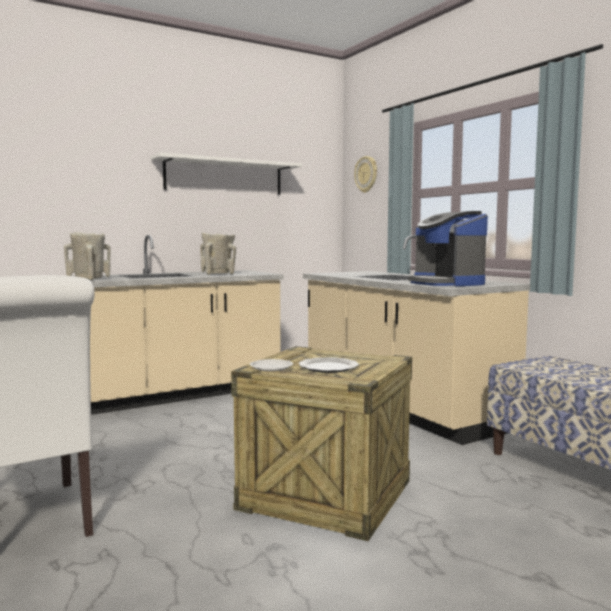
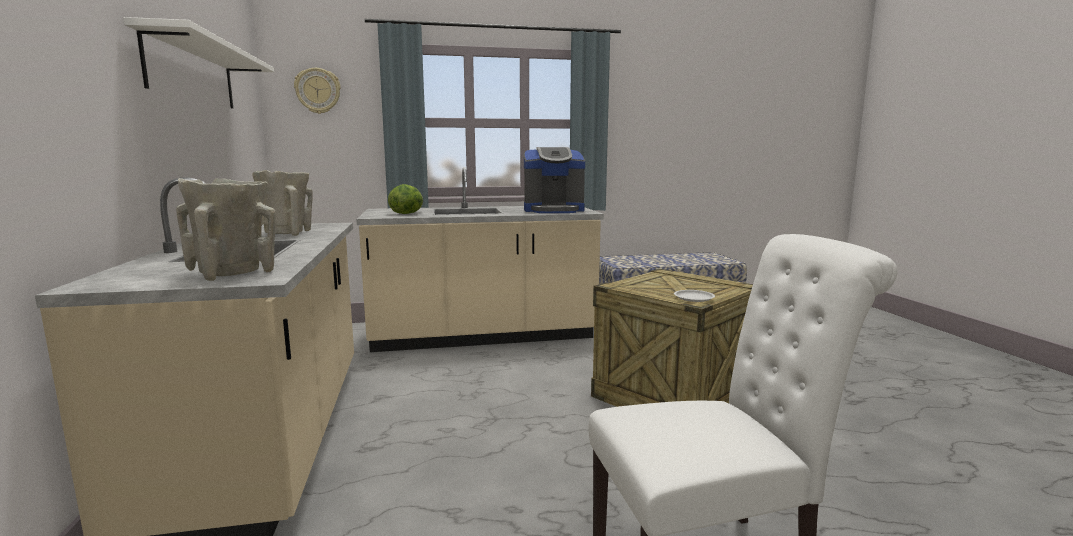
camera: 70 degrees left, 5 degrees up
plate [299,357,359,373] -> none
none -> lettuce [388,184,423,214]

